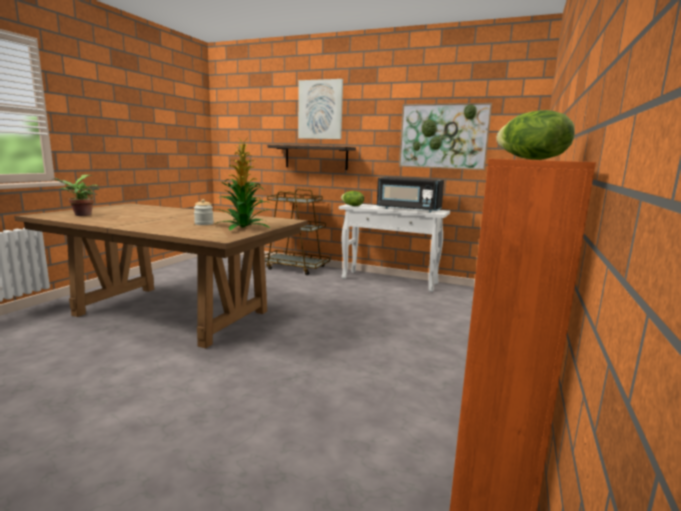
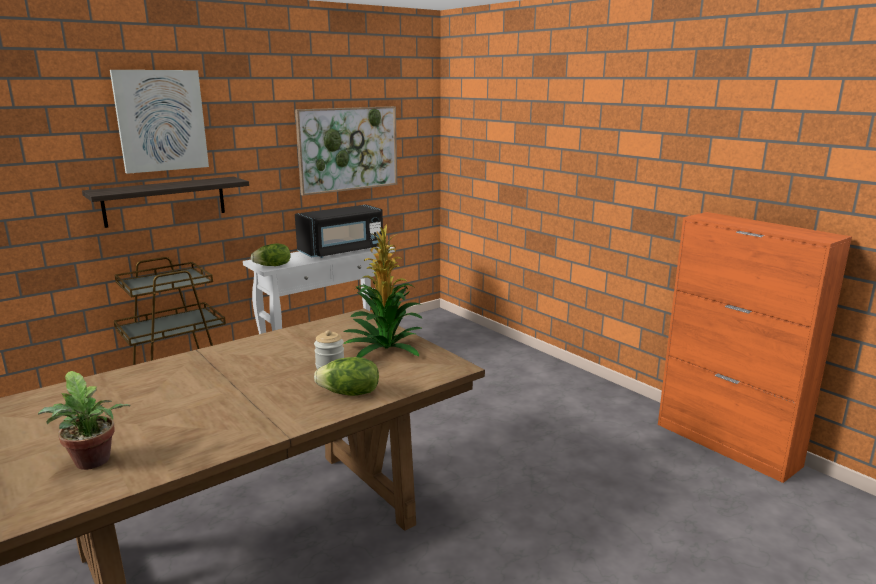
camera: 60 degrees left, 5 degrees up
lettuce [496,110,575,160] -> lettuce moved to [314,357,379,396]

